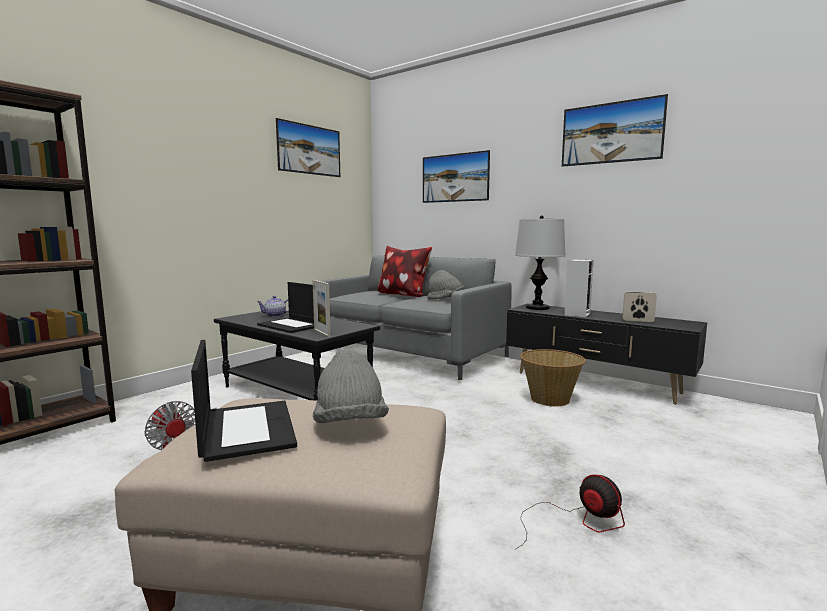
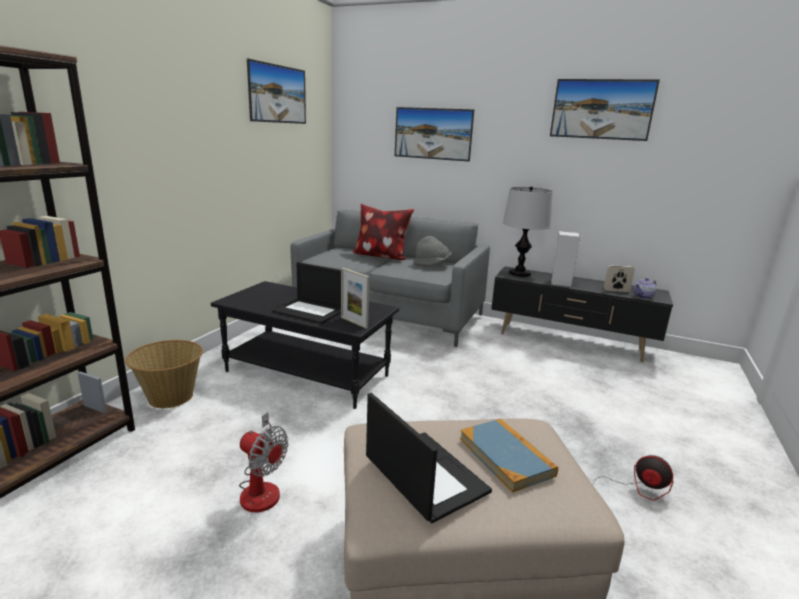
camera: 15 degrees left, 10 degrees up
teapot [257,296,289,317] -> teapot moved to [633,278,656,299]
grey hat [313,349,389,423] -> book [460,419,558,493]
basket [520,349,586,407] -> basket moved to [125,340,203,408]

